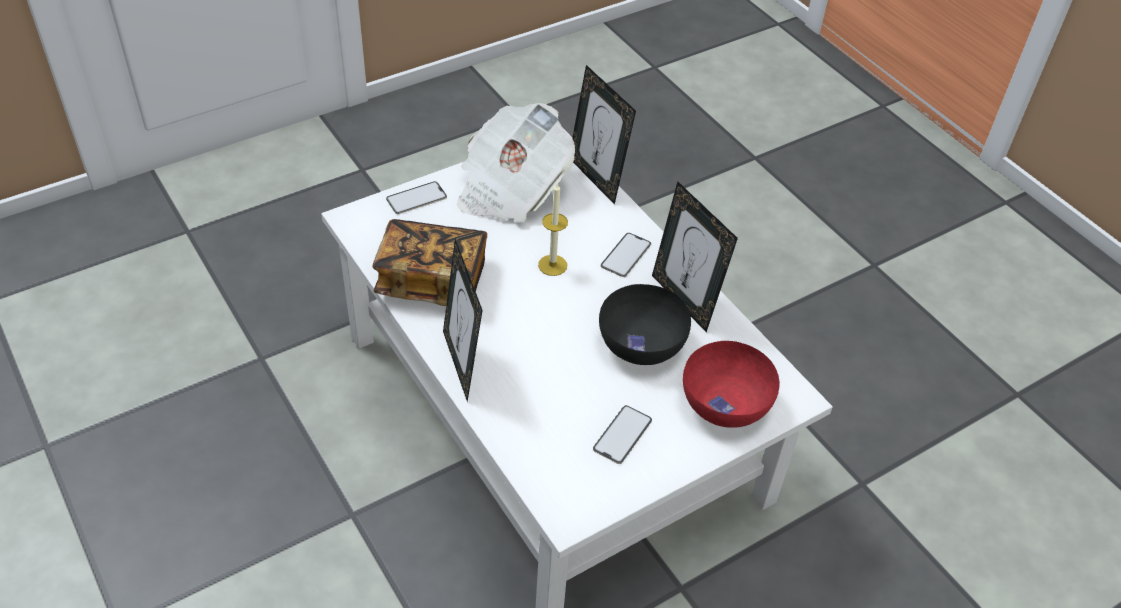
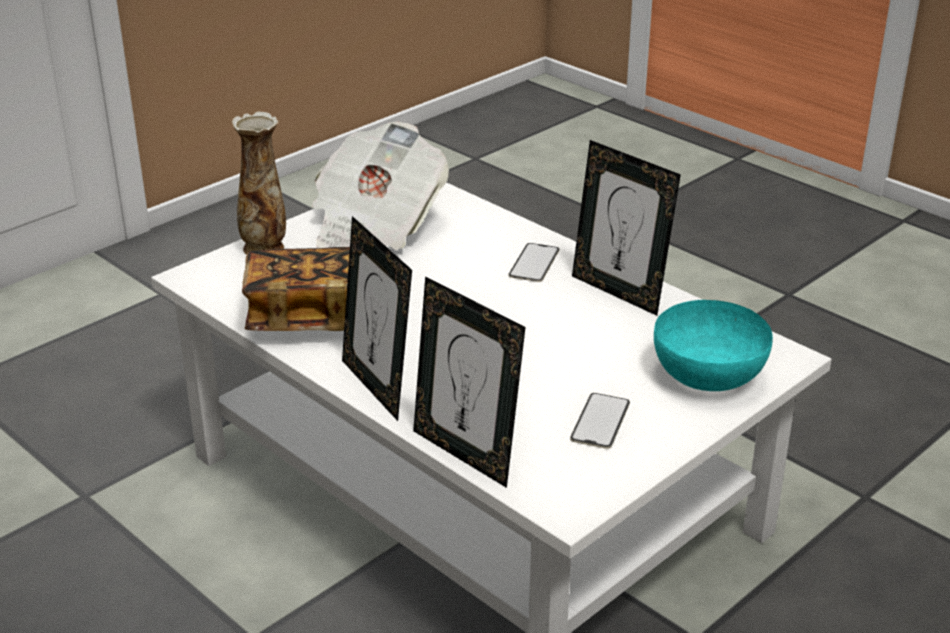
camera: 10 degrees left, 15 degrees down
phone [386,181,447,214] -> vase [232,112,286,255]
candle [538,182,568,276] -> none
picture frame [572,65,636,204] -> picture frame moved to [413,276,526,488]
black bowl [599,284,691,365] -> none
red bowl [683,341,780,428] -> turquoise bowl [654,300,773,391]

